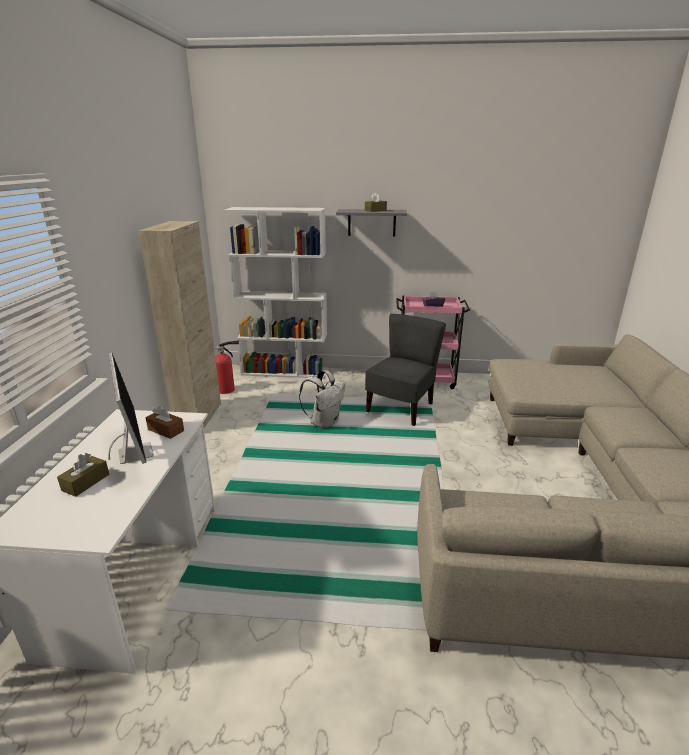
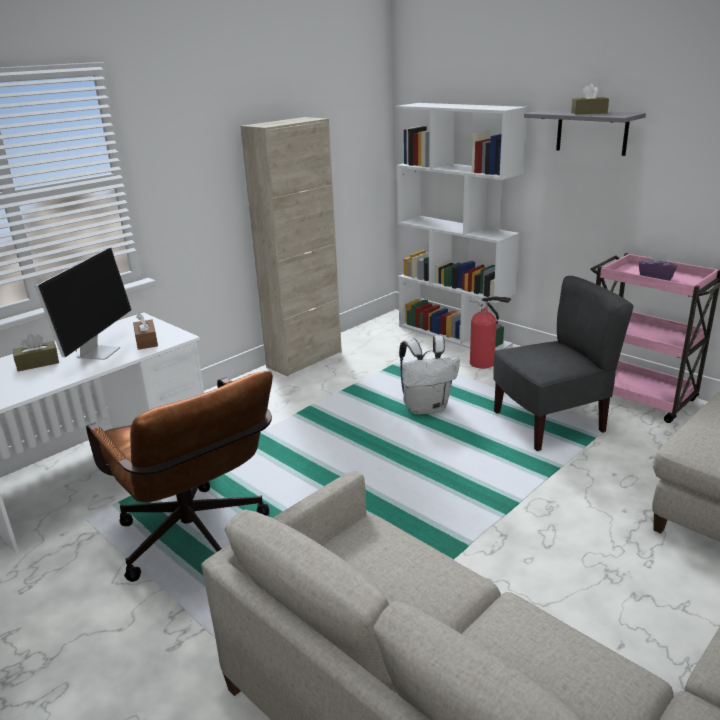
camera: 40 degrees right, 0 degrees up
fire extinguisher [214,340,239,394] -> fire extinguisher moved to [469,296,511,369]
none -> brown office chair [86,371,273,582]

